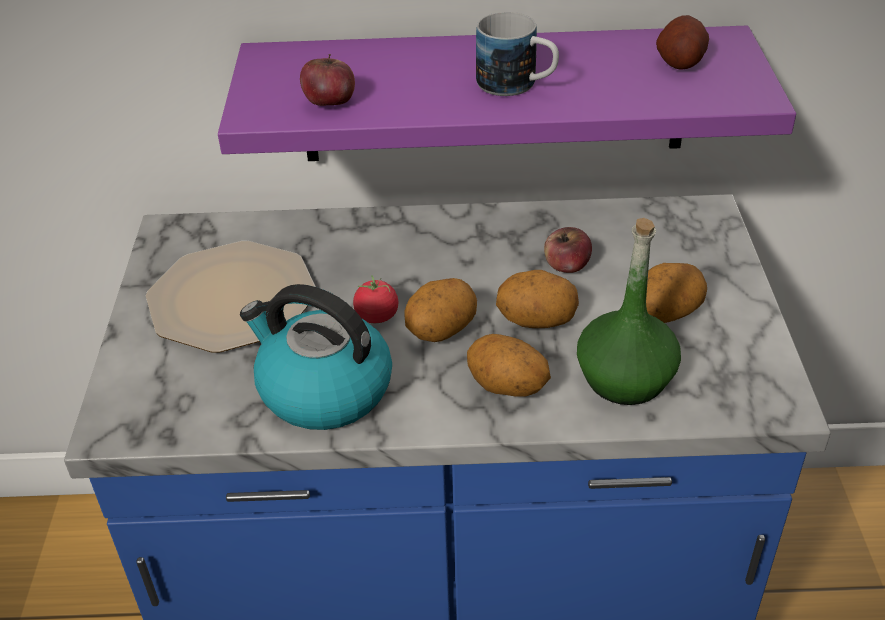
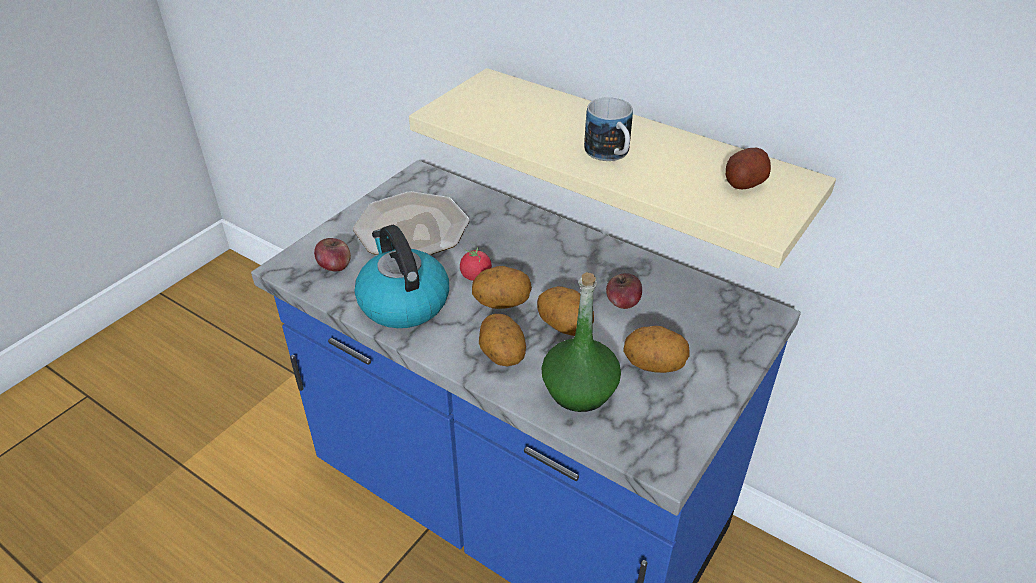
camera: 35 degrees right, 0 degrees up
purple shelf [218,26,796,161] -> beige shelf [409,68,836,268]
apple [300,54,355,106] -> apple moved to [314,238,351,271]

